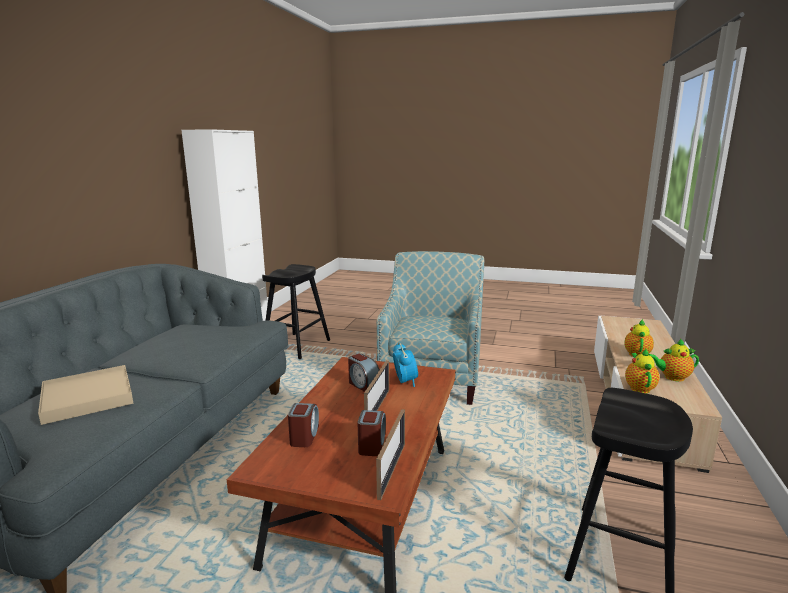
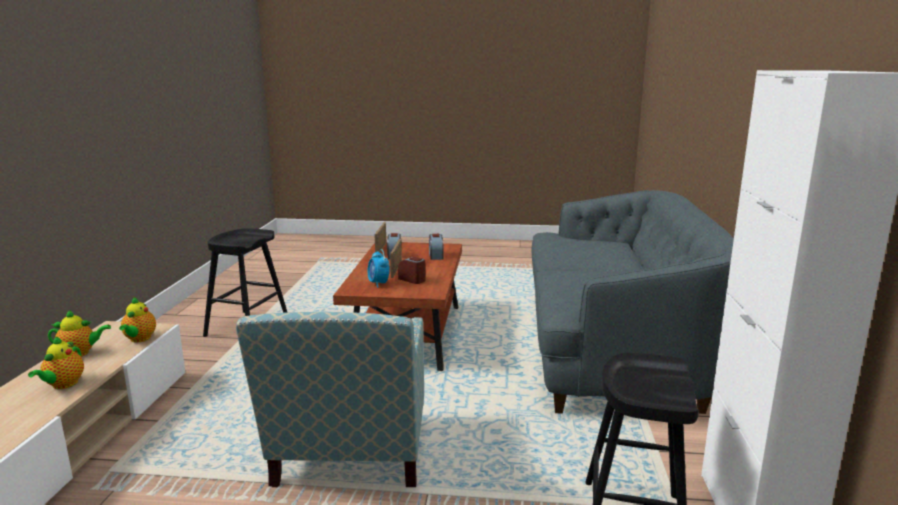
camera: 170 degrees right, 0 degrees up
beige tray [38,365,133,425] -> none

